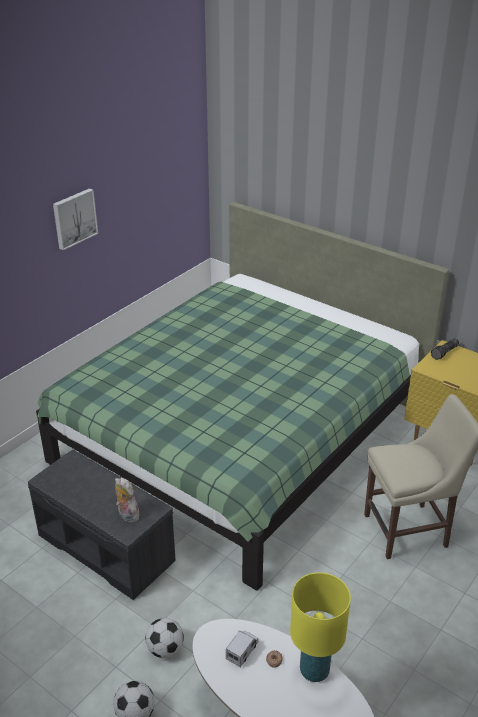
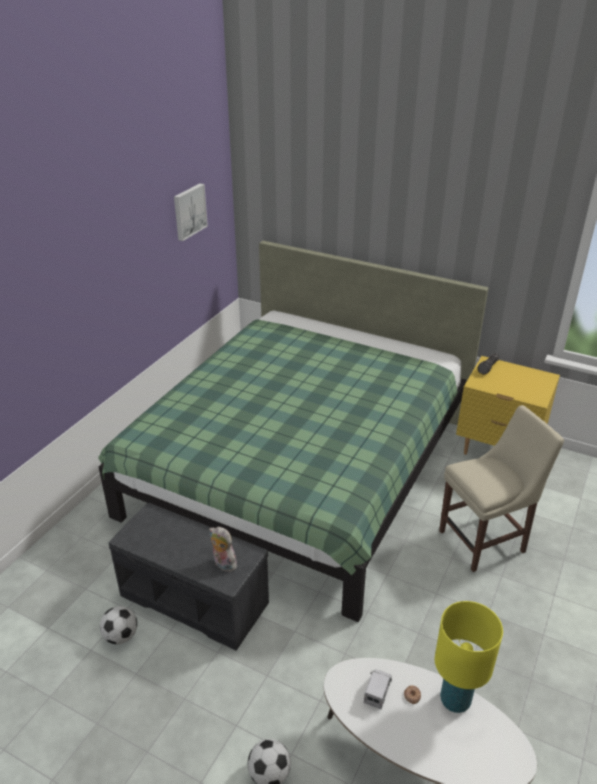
camera: 10 degrees left, 0 degrees up
picture [53,188,98,250] -> picture moved to [174,183,208,241]
football [145,618,184,658] -> football moved to [100,606,137,644]

